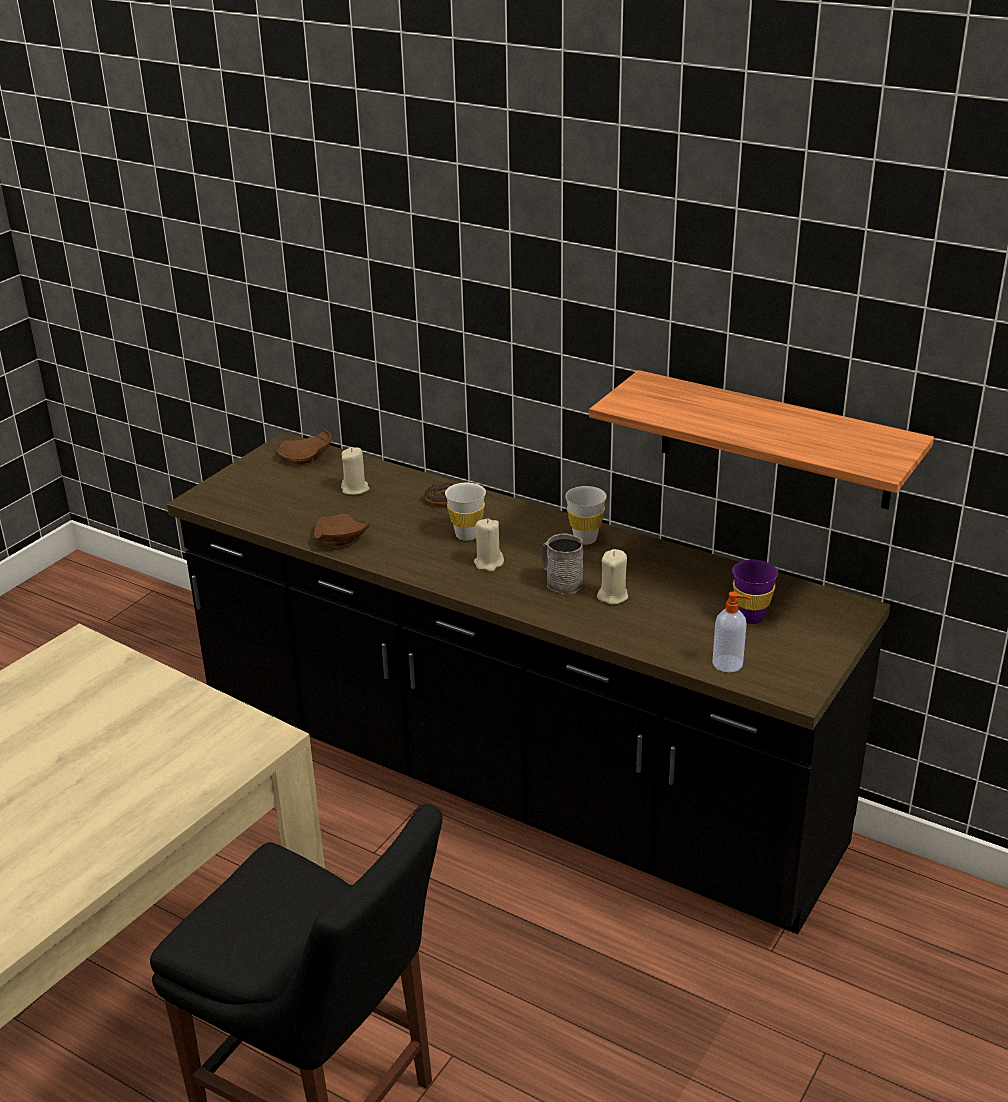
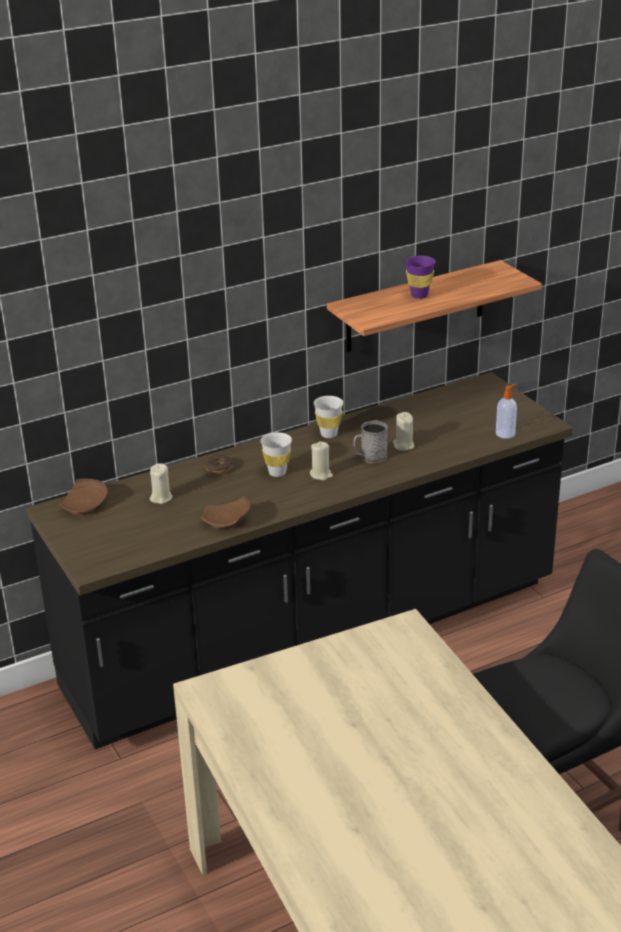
camera: 60 degrees left, 0 degrees up
purple cup [732,560,778,624] -> purple cup moved to [405,255,436,299]

